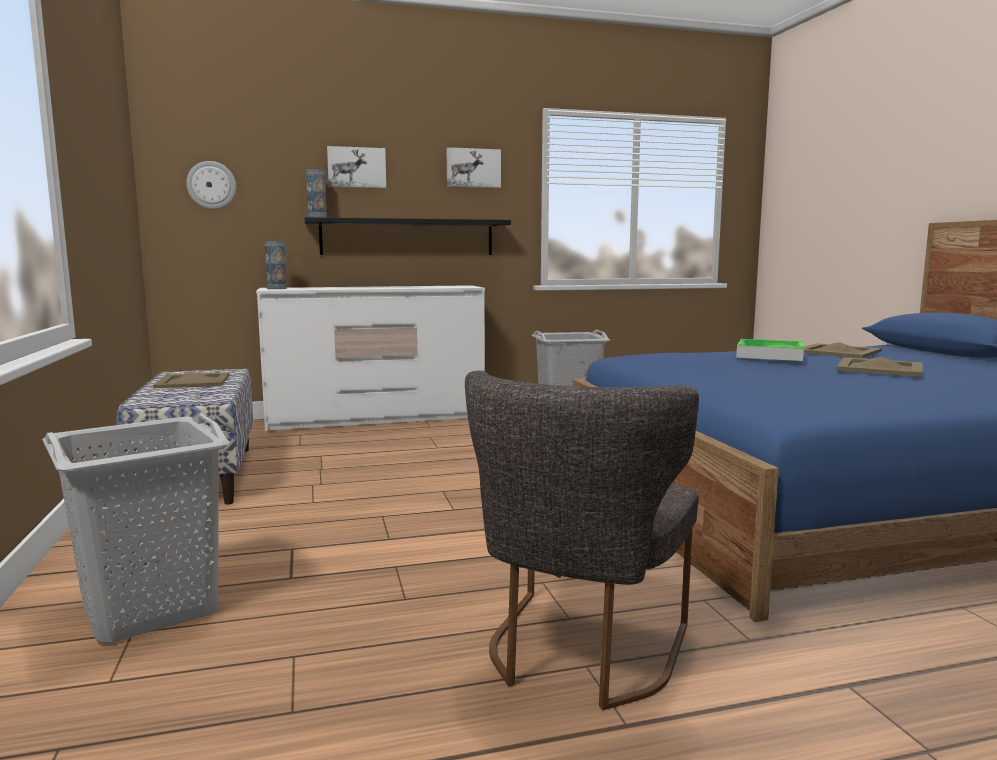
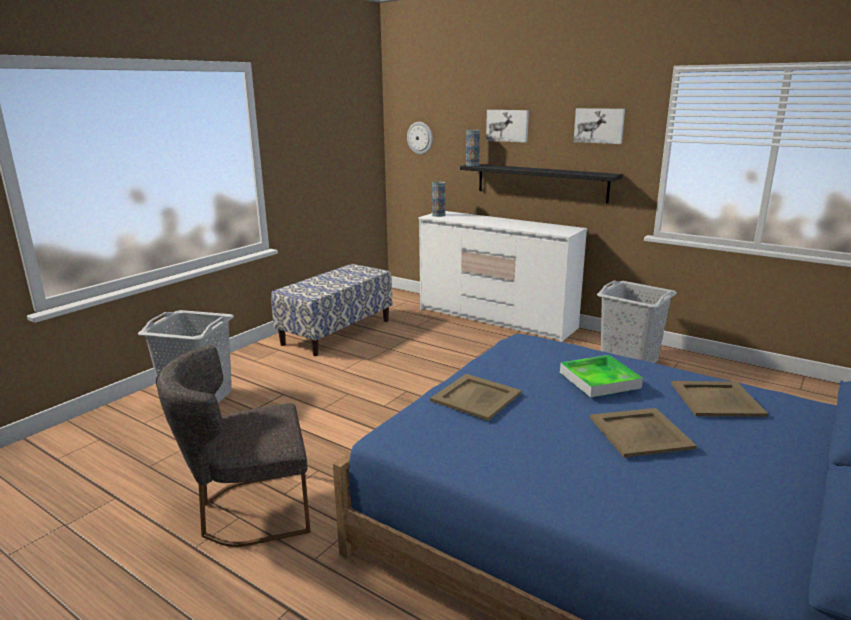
camera: 50 degrees right, 10 degrees up
beige tray [153,372,229,388] -> beige tray moved to [430,374,522,421]

